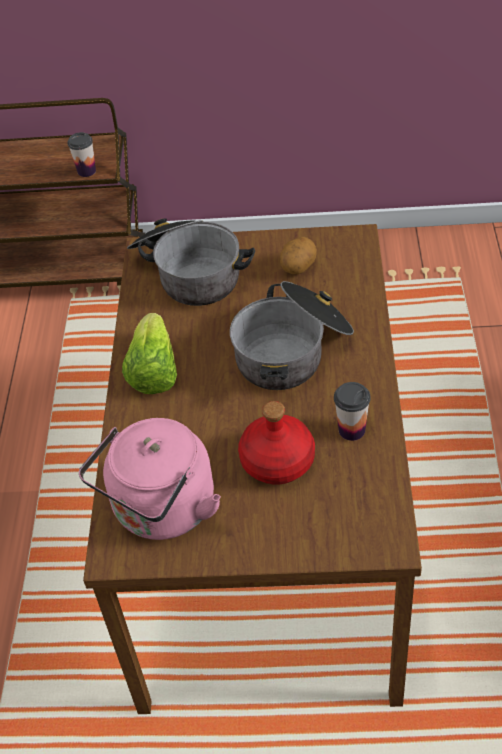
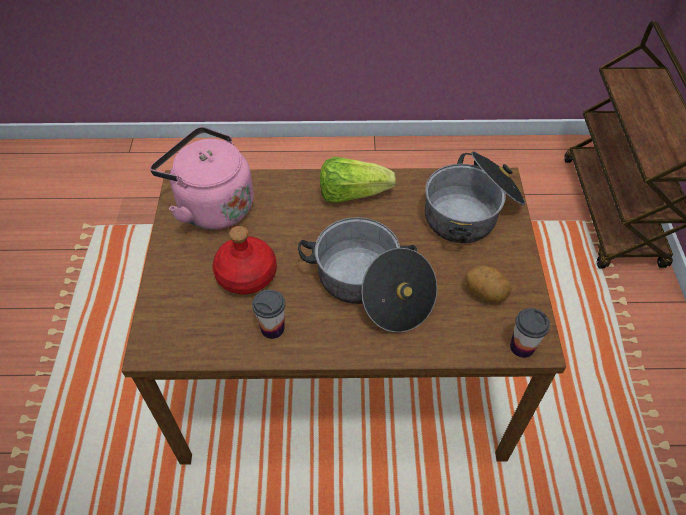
camera: 85 degrees right, 5 degrees up
cup [67,132,96,177] -> cup moved to [510,308,550,358]

